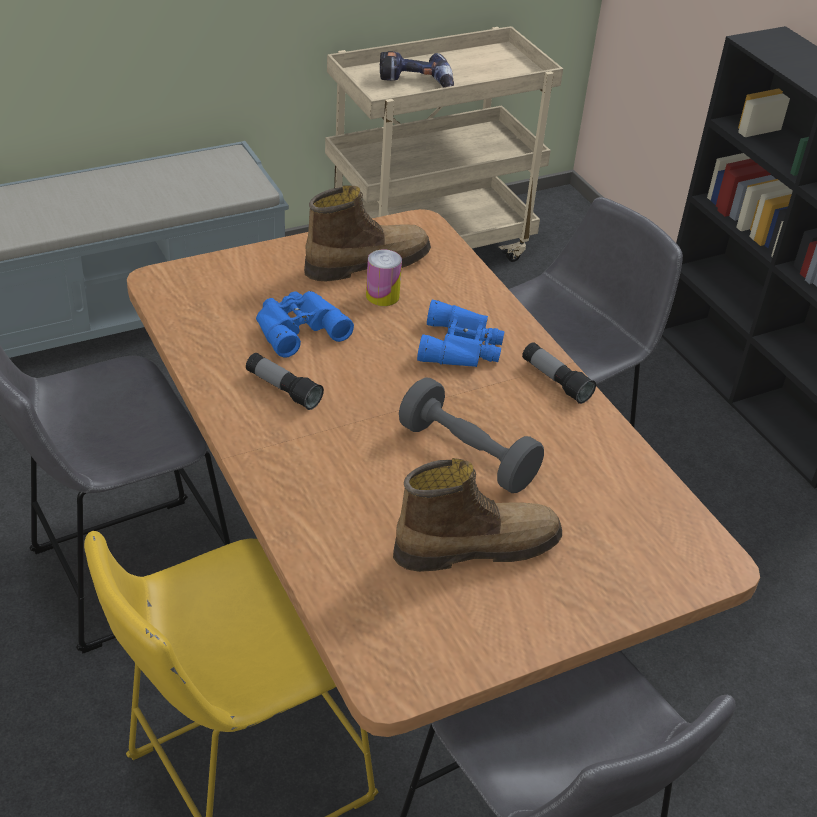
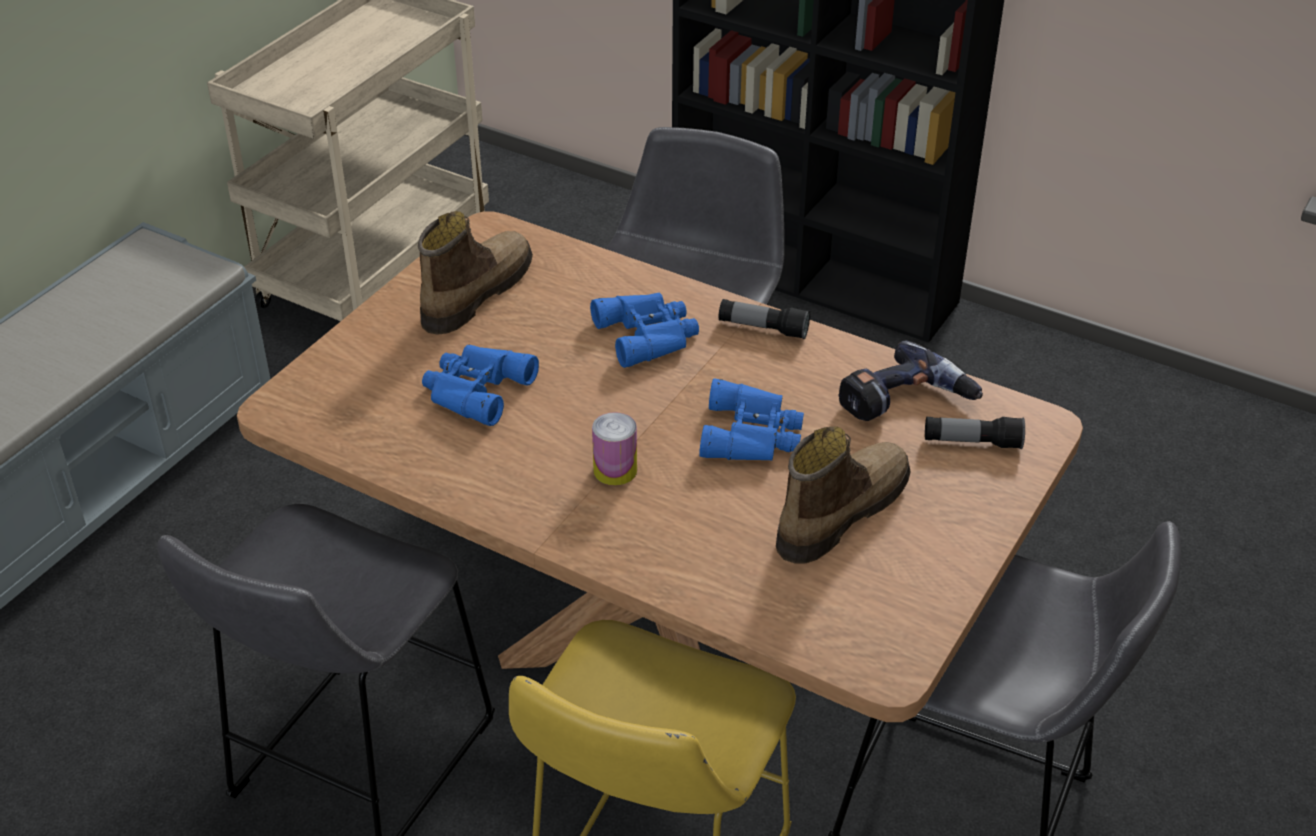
camera: 30 degrees left, 0 degrees up
flashlight [246,353,324,410] -> flashlight moved to [925,417,1025,449]
can [366,250,402,306] -> can moved to [592,412,637,486]
power drill [380,51,454,88] -> power drill moved to [838,340,983,421]
grey dumbbell [399,377,544,493] -> blue binoculars [699,379,804,460]

